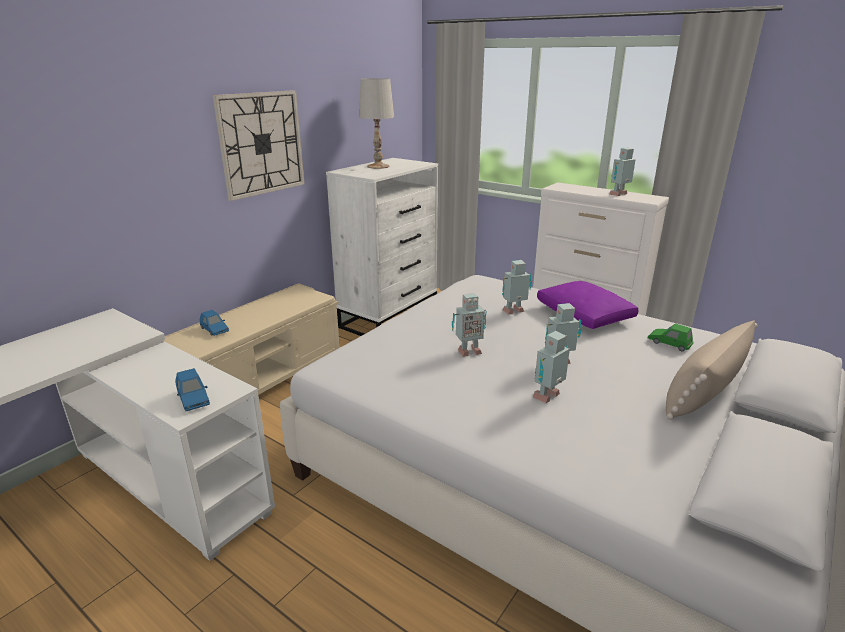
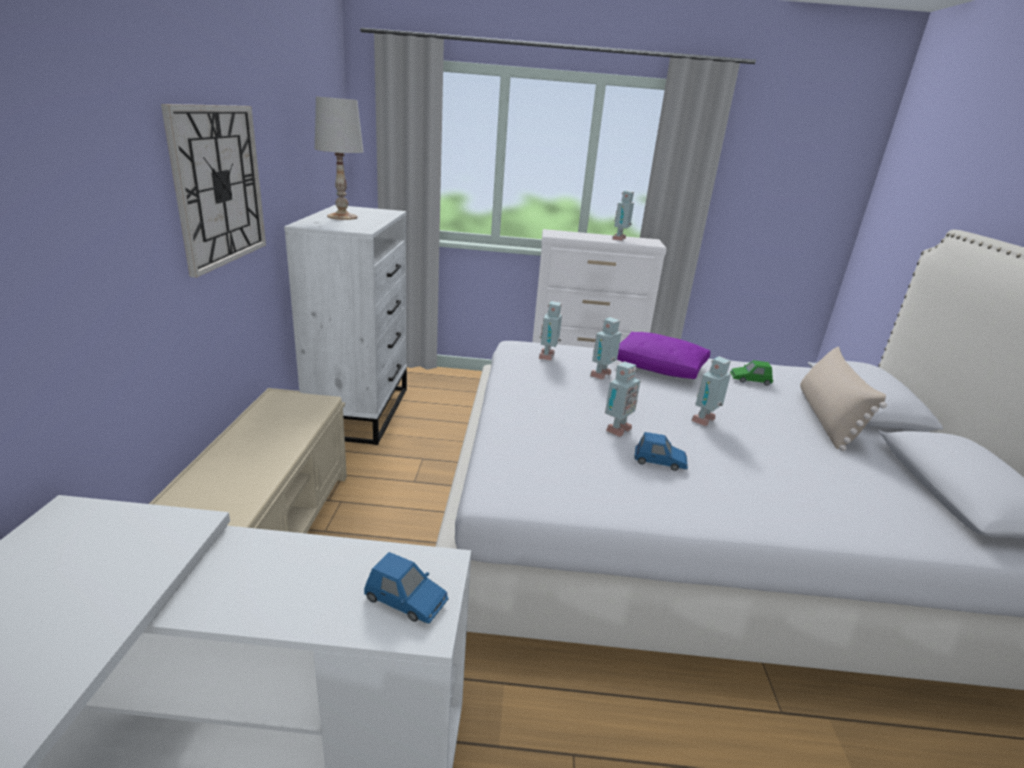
camera: 35 degrees left, 0 degrees up
blue toy car [200,310,229,336] -> blue toy car moved to [634,432,688,471]
toy robot [533,331,570,403] -> toy robot moved to [539,301,562,360]

